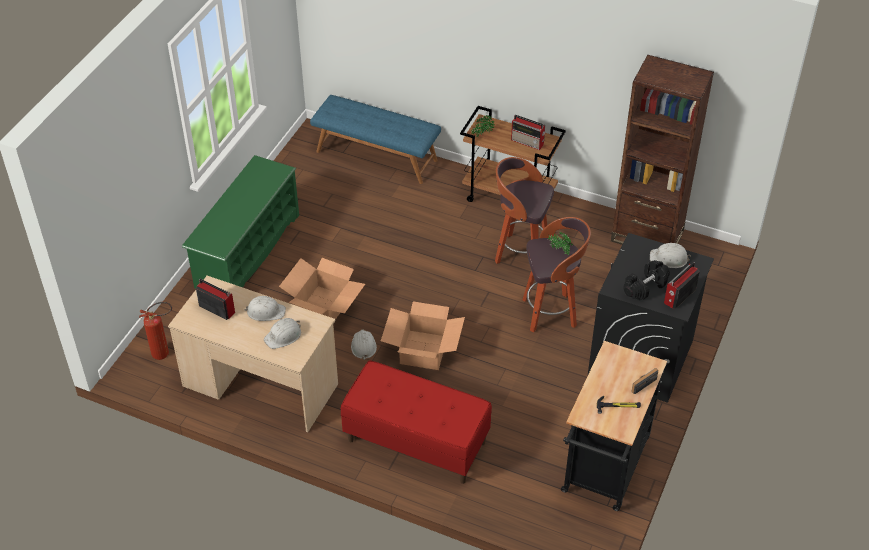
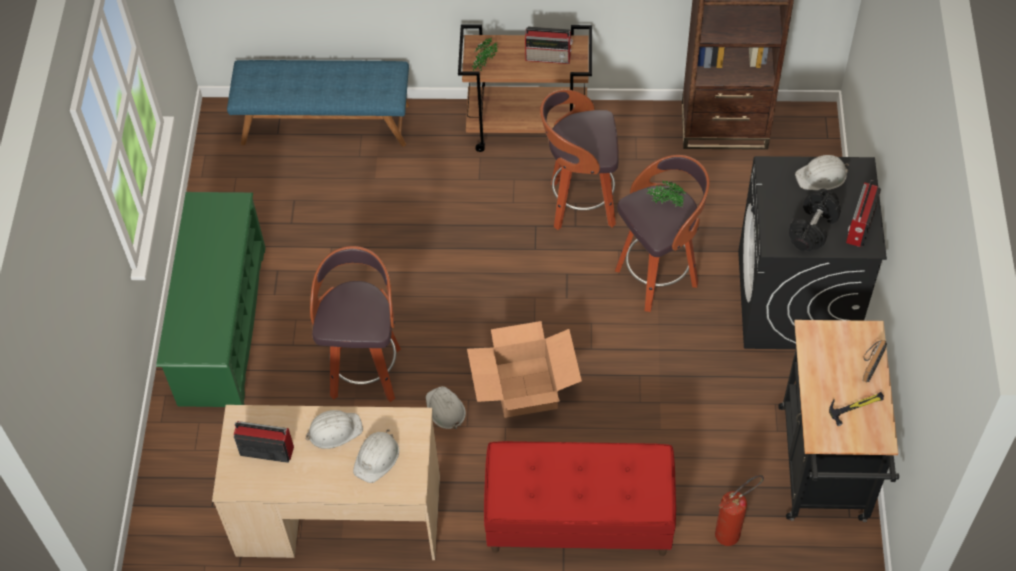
camera: 20 degrees left, 10 degrees up
fire extinguisher [139,302,172,360] -> fire extinguisher moved to [715,475,764,546]
cardboard box [279,258,365,320] -> stool [310,246,401,402]

